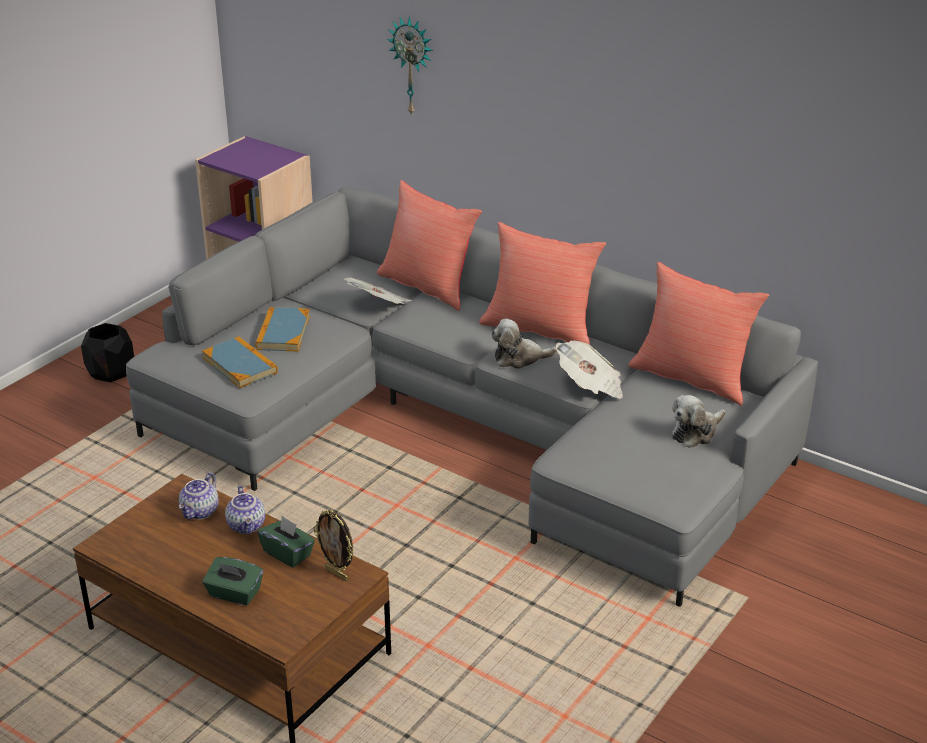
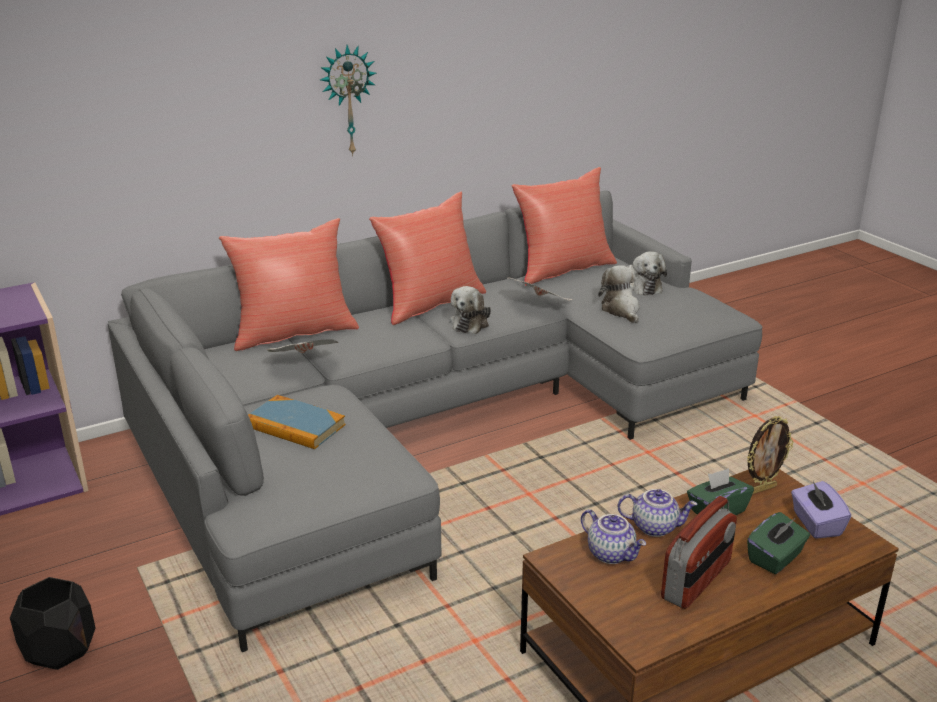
camera: 65 degrees left, 5 degrees down
book [202,336,278,388] -> none
wall clock [387,16,433,116] -> wall clock moved to [320,45,376,156]
none -> plush toy [598,265,640,323]
none -> radio [661,496,737,609]
none -> purple tissue box [791,481,851,539]

